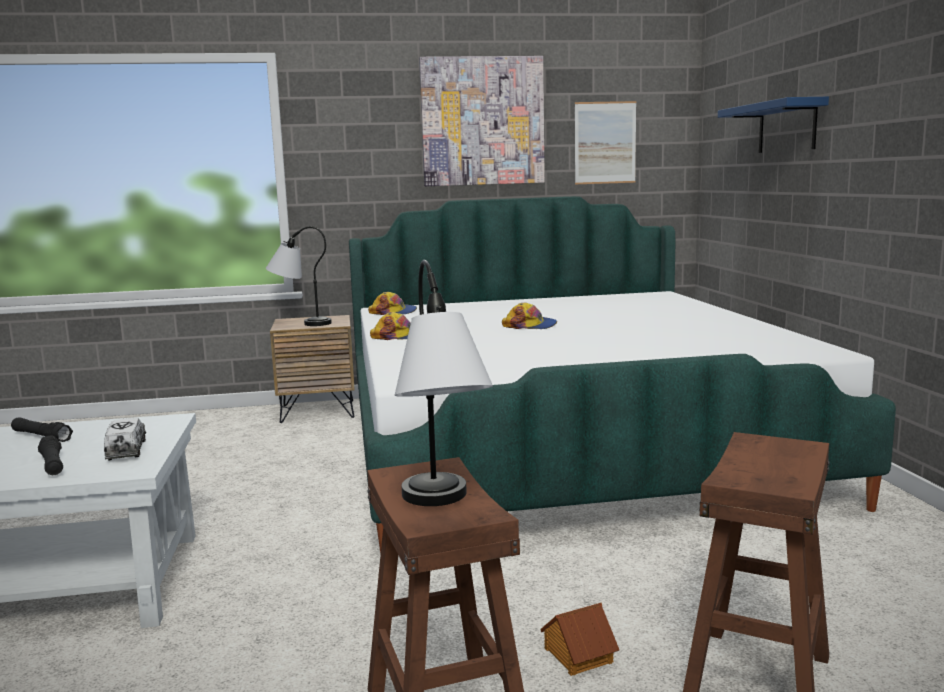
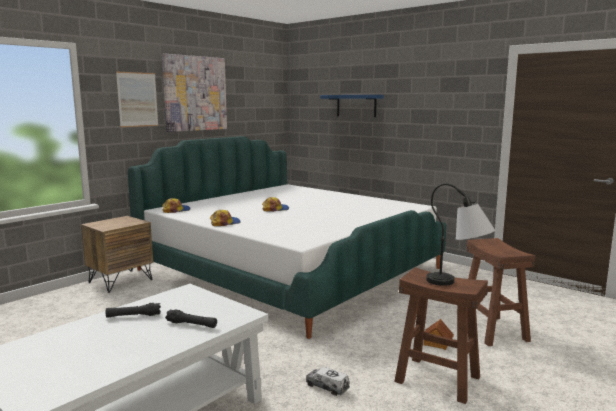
camera: 40 degrees left, 0 degrees up
toy truck [104,418,146,461] -> toy truck moved to [306,367,350,396]
table lamp [266,226,332,326] -> none
picture [575,101,637,184] -> picture moved to [116,71,158,127]

